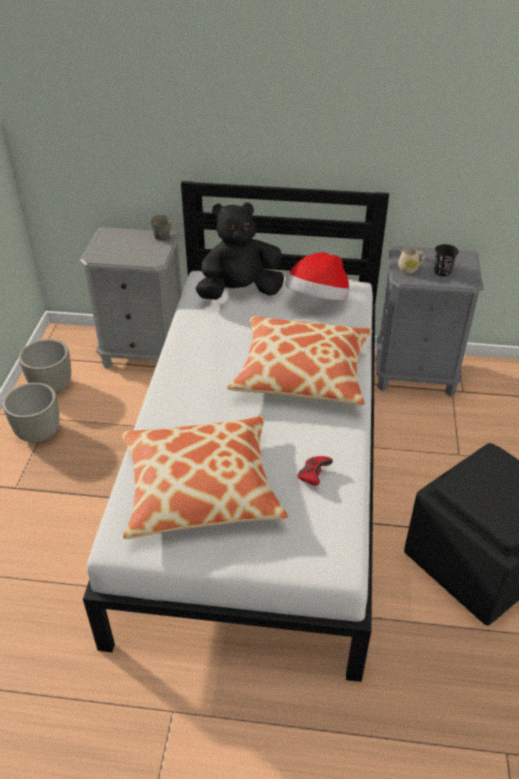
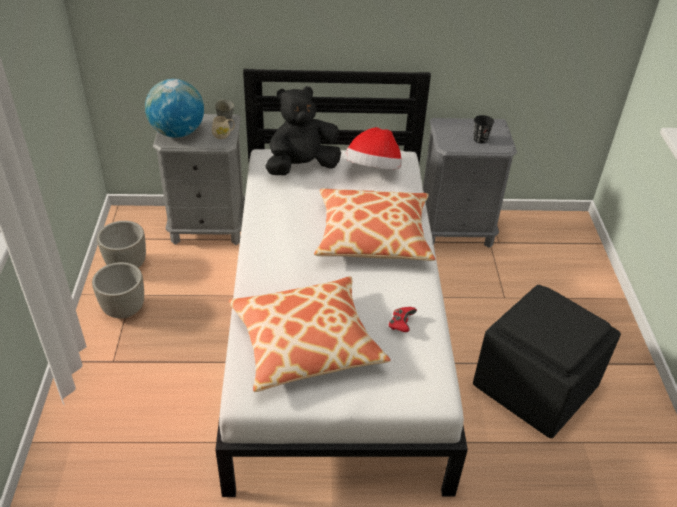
camera: 10 degrees left, 0 degrees up
beige mug [398,248,424,274] -> beige mug moved to [212,116,235,139]
none -> globe [145,79,204,138]

